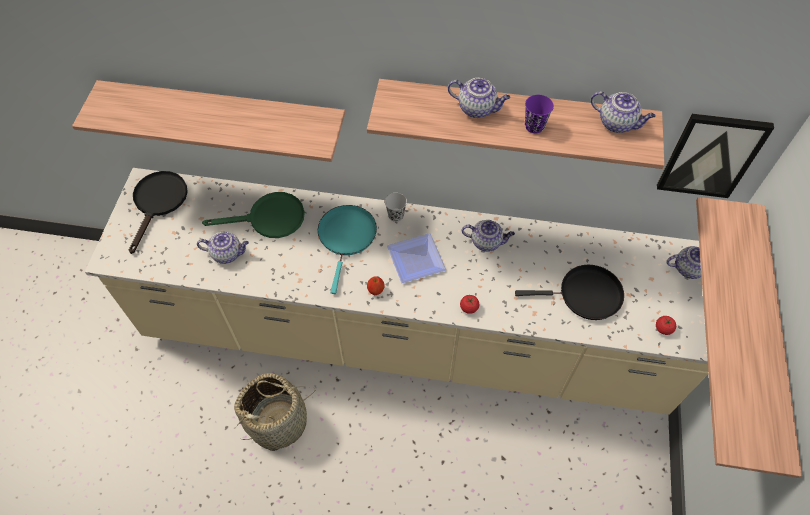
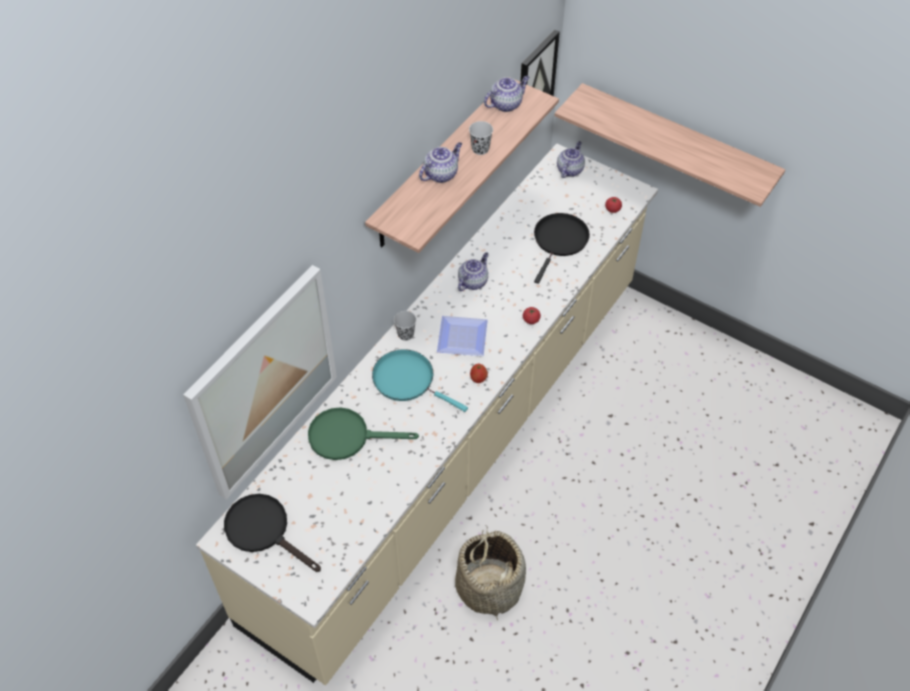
camera: 65 degrees left, 5 degrees down
shelf [72,80,345,162] -> picture [183,265,337,499]
teapot [197,231,249,264] -> none
green frying pan [202,192,305,238] -> green frying pan turned 105 degrees counterclockwise [308,407,419,460]
purple cup [525,95,554,133] -> black cup [469,121,493,155]

